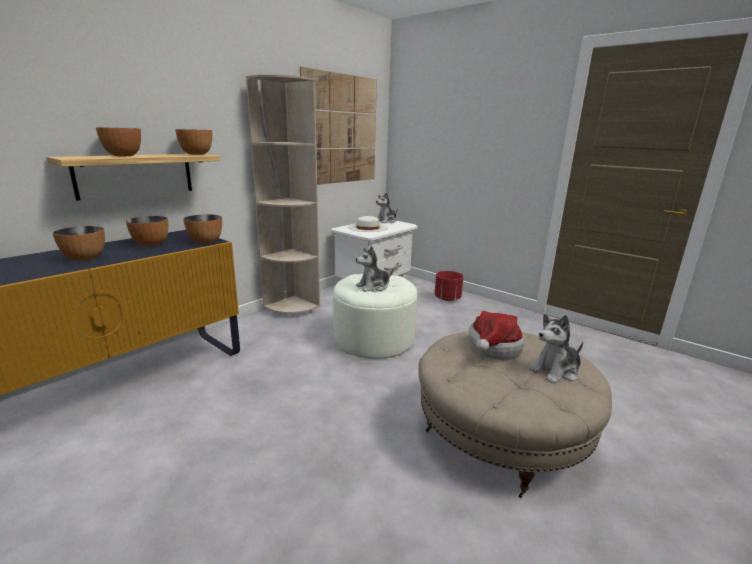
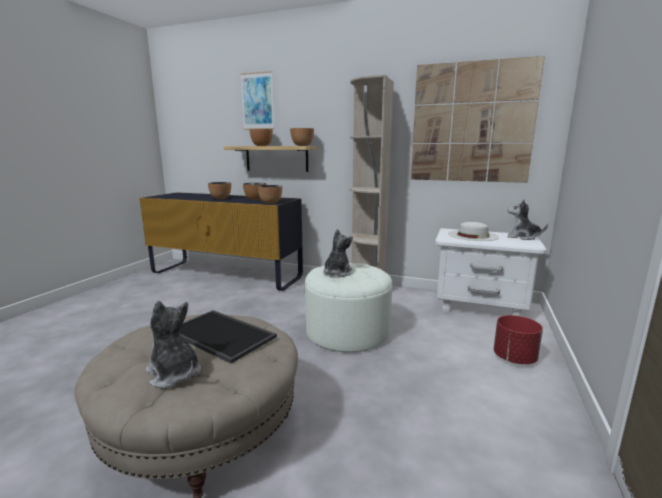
camera: 70 degrees right, 5 degrees down
plush toy [356,246,394,292] -> plush toy turned 75 degrees clockwise [323,229,353,277]
hat [469,310,525,360] -> tray [179,310,277,363]
none -> picture [240,71,274,130]

